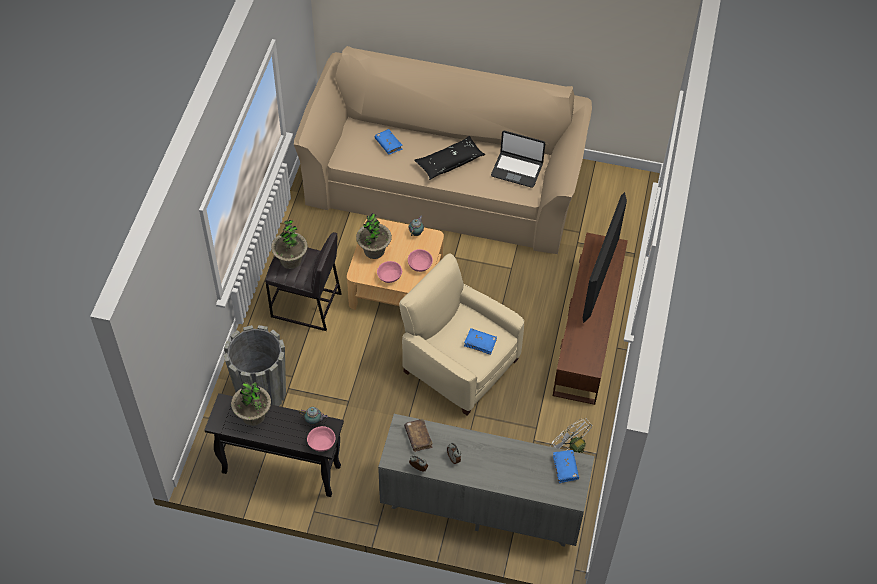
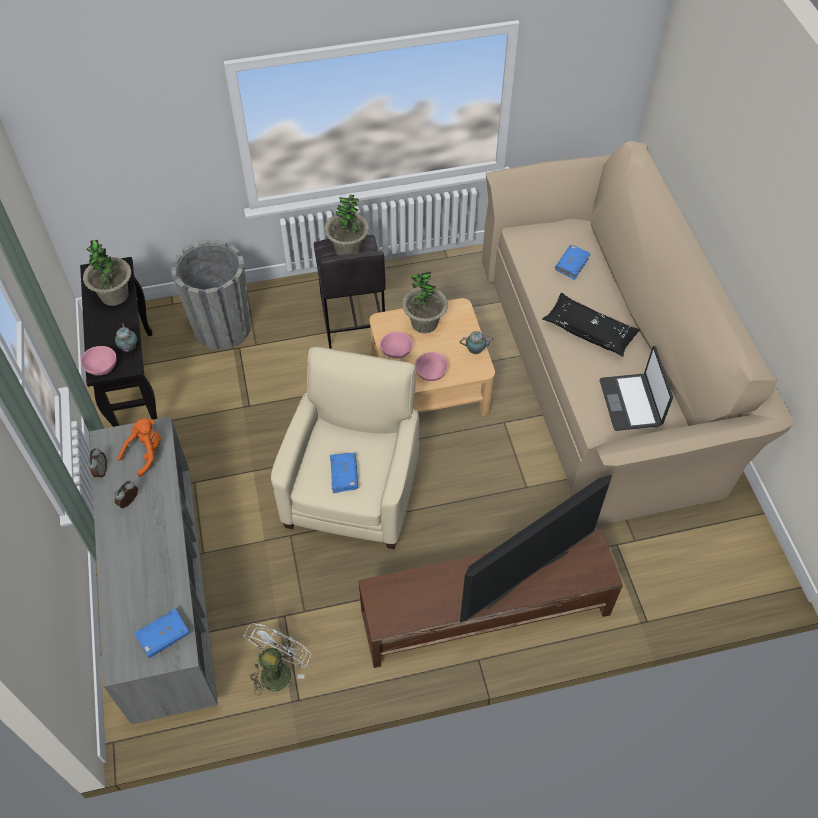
camera: 65 degrees right, 0 degrees up
brown book [404,419,433,452] -> orange plush toy [118,418,161,477]
television [583,192,627,323] -> television turned 150 degrees clockwise [460,475,612,622]

